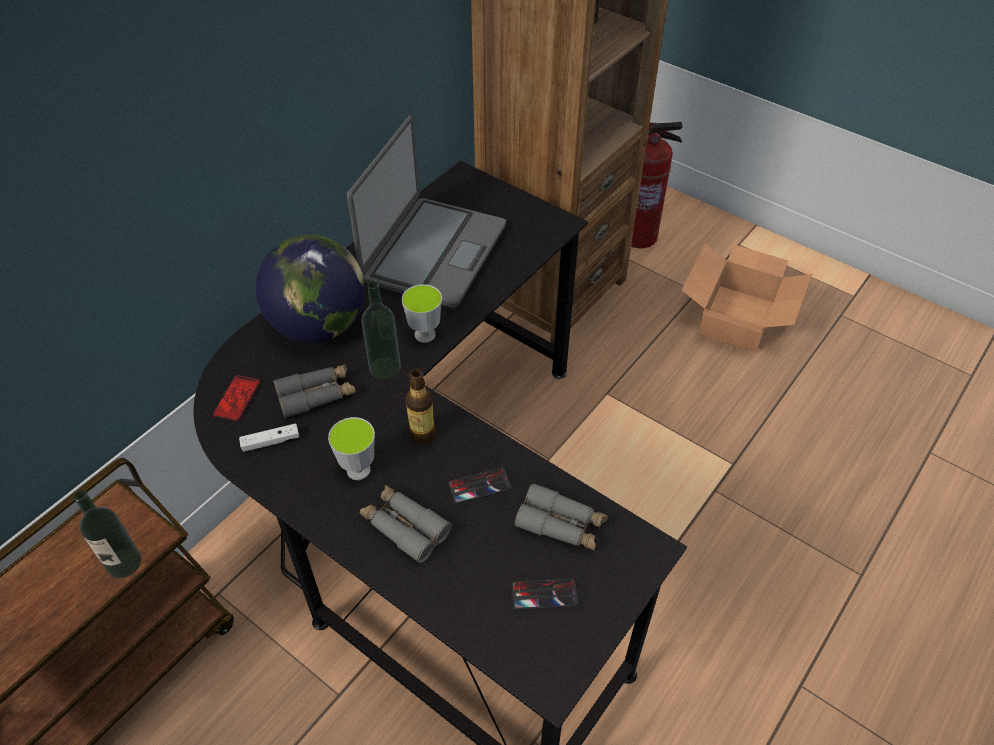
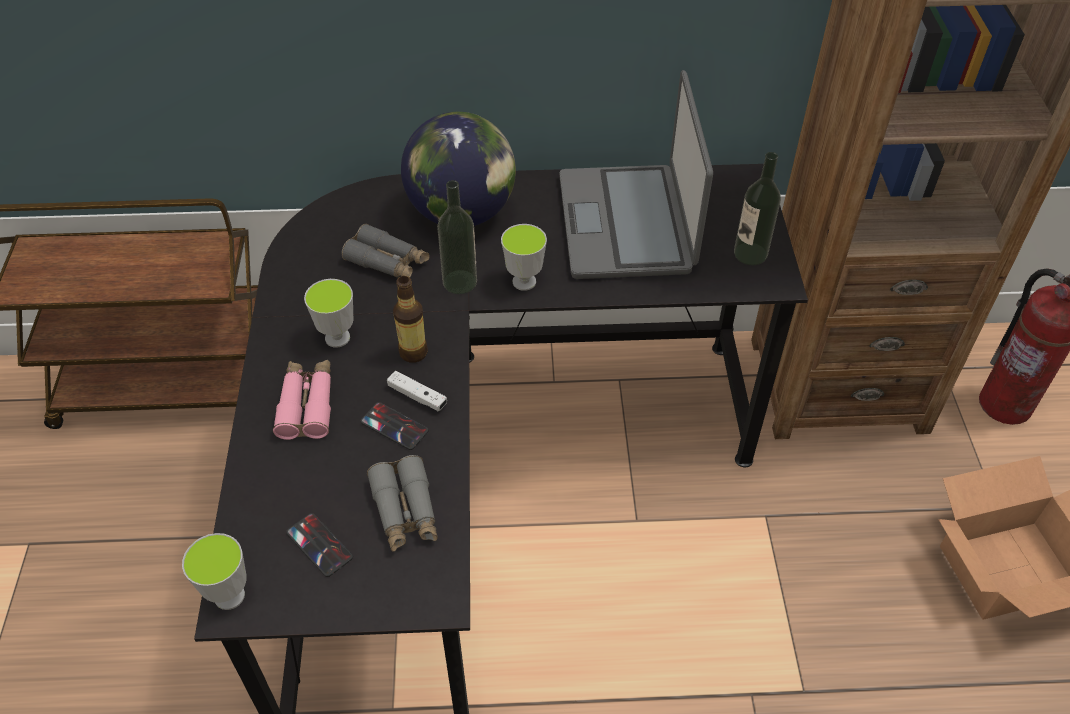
camera: 50 degrees right, 0 degrees up
bottle [74,490,141,578] -> bottle moved to [734,152,781,265]
phone [213,375,260,422] -> none
white game controller [239,423,299,452] -> white game controller moved to [387,371,447,411]
laptop [347,116,506,308] -> laptop turned 105 degrees clockwise [559,70,713,279]
grey binoculars [360,485,452,563] -> pink binoculars [273,360,331,440]
none -> cup [182,533,247,610]

